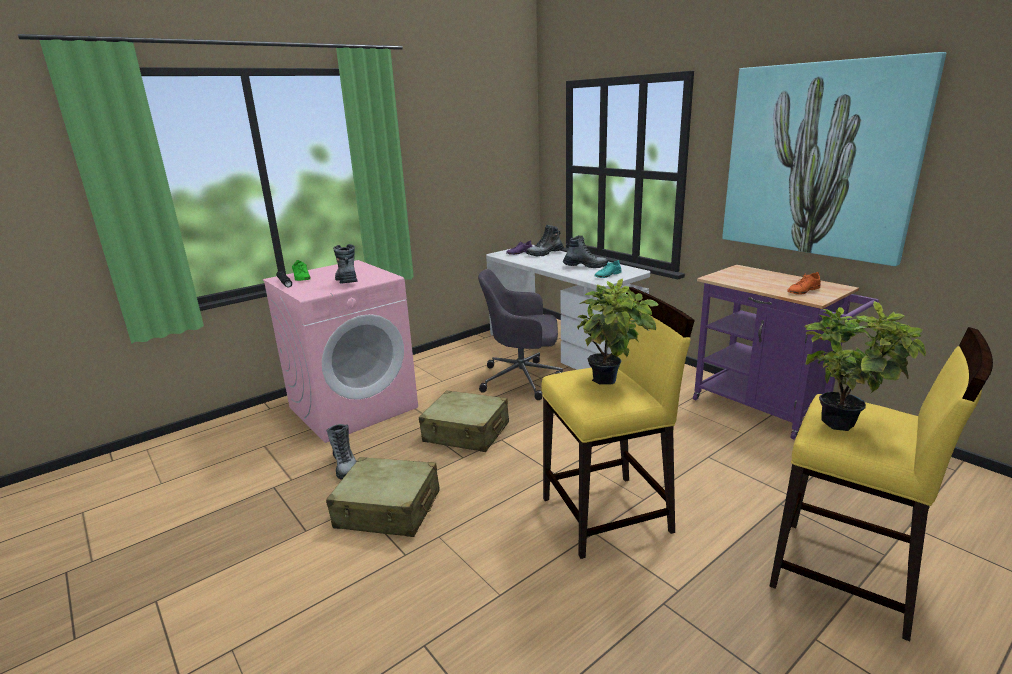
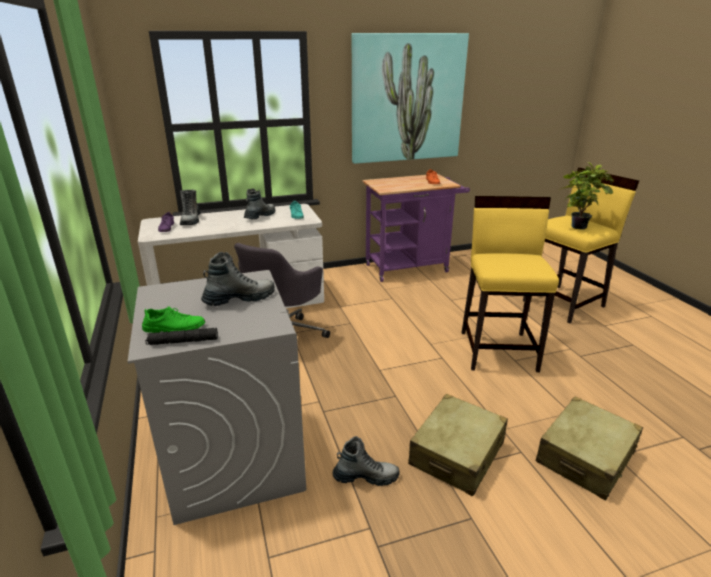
camera: 70 degrees left, 5 degrees up
pink washing machine [263,260,418,443] -> grey washing machine [128,270,306,525]
boot [333,244,357,284] -> boot turned 150 degrees clockwise [201,252,275,306]
beige suitcase [419,390,509,452] -> beige suitcase moved to [536,396,643,500]
potted plant [577,278,659,385] -> none

